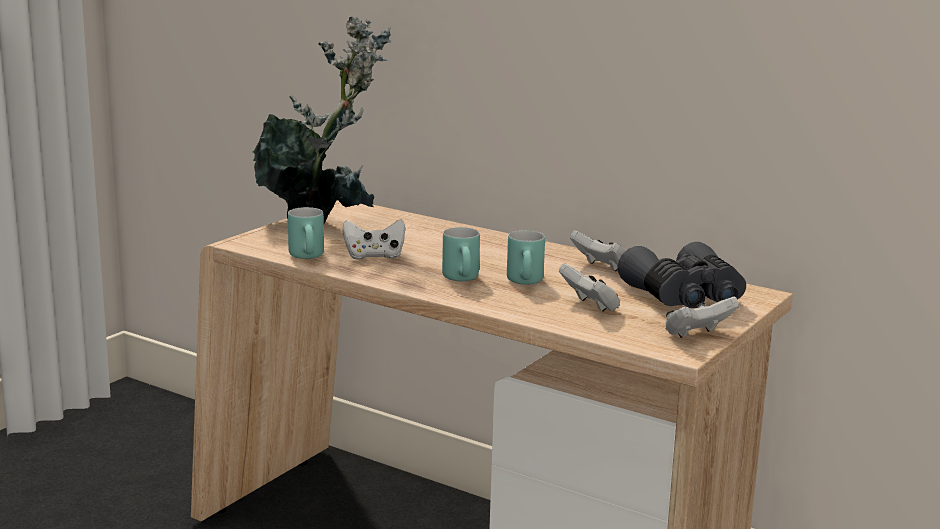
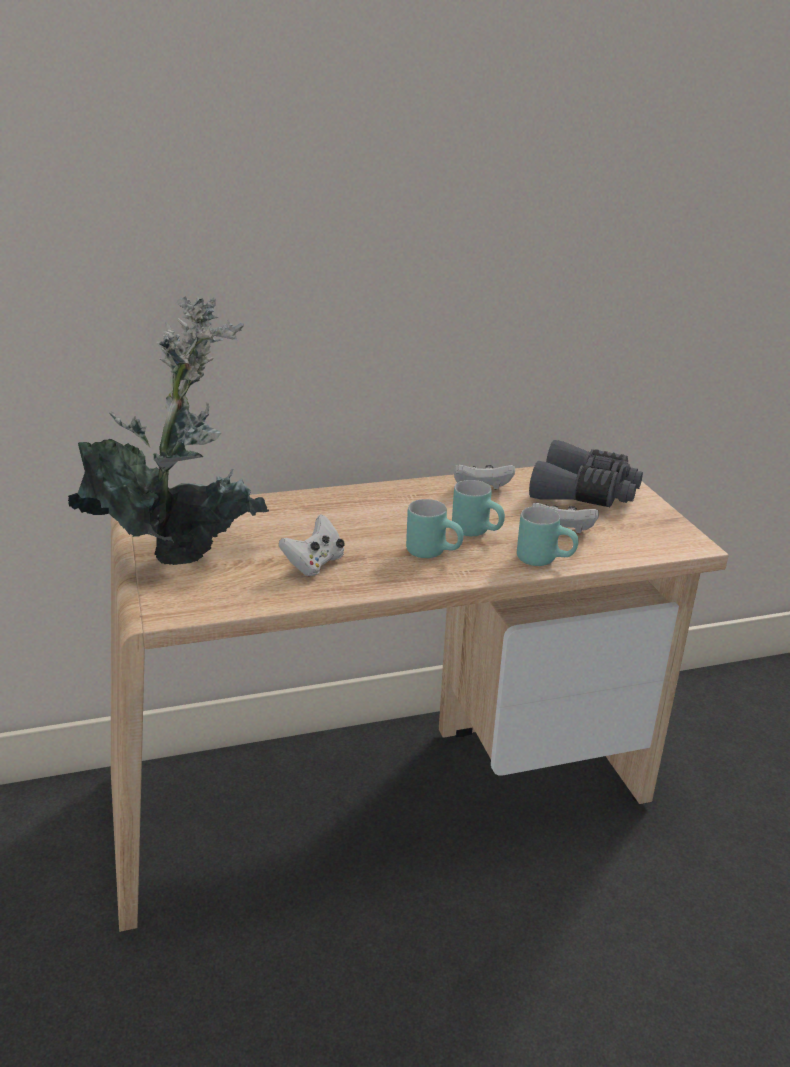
camera: 50 degrees left, 10 degrees up
turquoise mug [288,207,324,259] -> turquoise mug moved to [517,506,578,566]
white game controller [665,297,739,338] -> none

